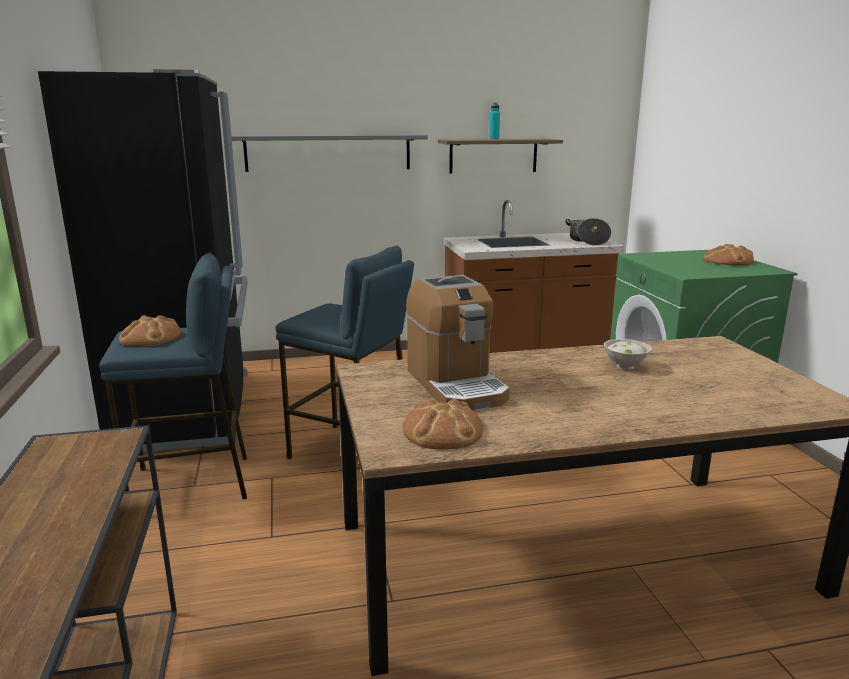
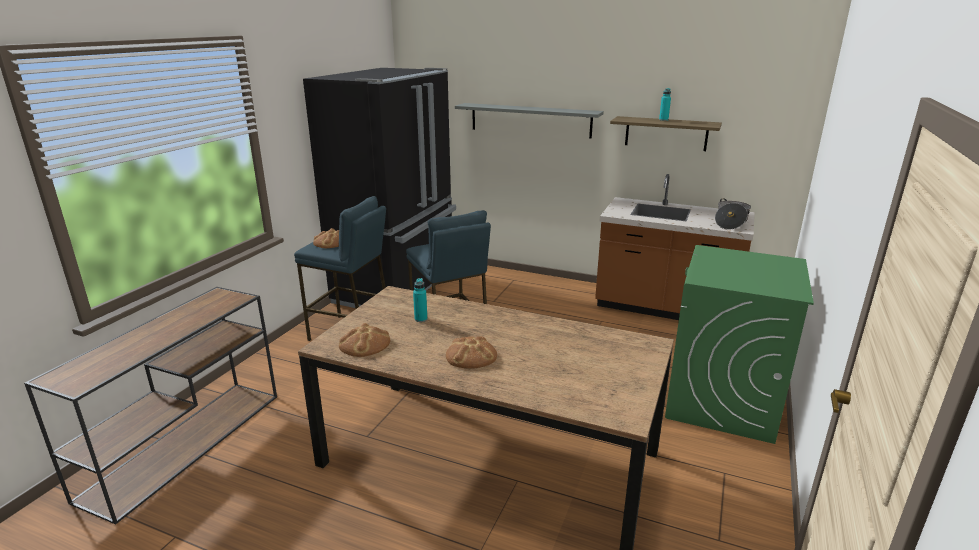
camera: 35 degrees right, 5 degrees up
coffee machine [406,275,510,411] -> turquoise bottle [413,278,427,322]
white bowl [604,339,652,370] -> none
bread [703,244,754,266] -> bread moved to [446,336,497,369]

